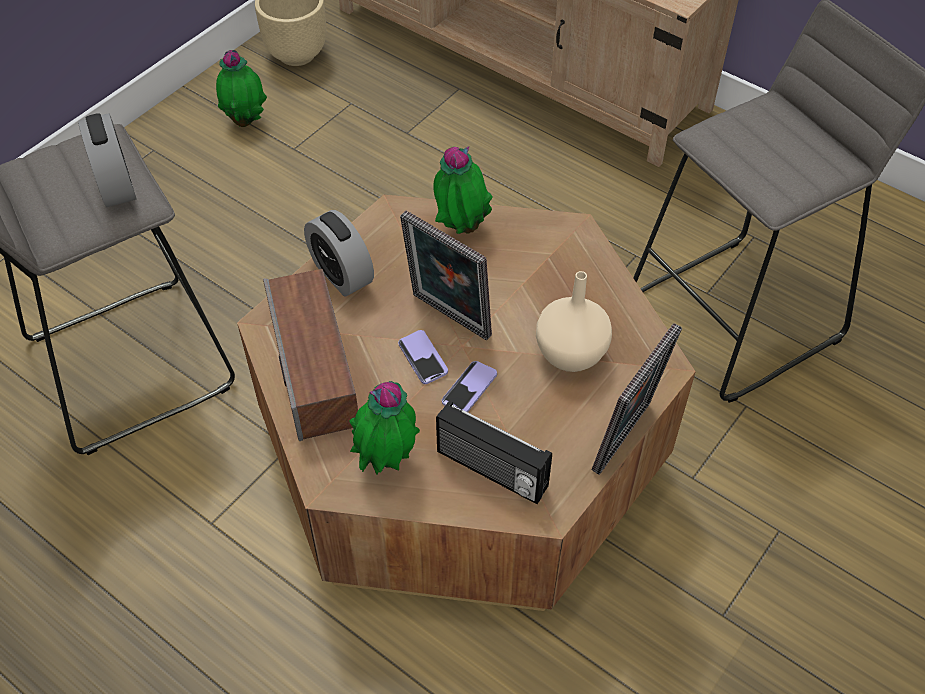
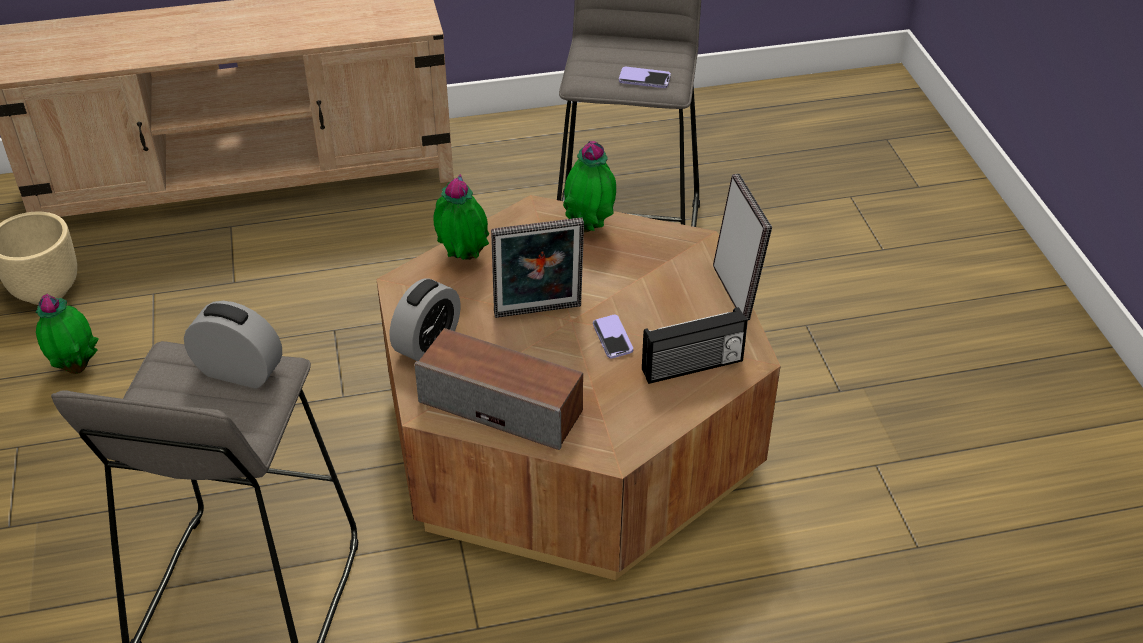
camera: 50 degrees left, 10 degrees down
alarm clock [304,210,374,297] -> alarm clock turned 60 degrees counterclockwise [390,278,461,361]
potted plant [349,381,420,475] -> potted plant moved to [563,141,616,232]
phone [398,330,448,384] -> phone moved to [619,67,671,88]
beige vase [536,271,612,372] -> none

